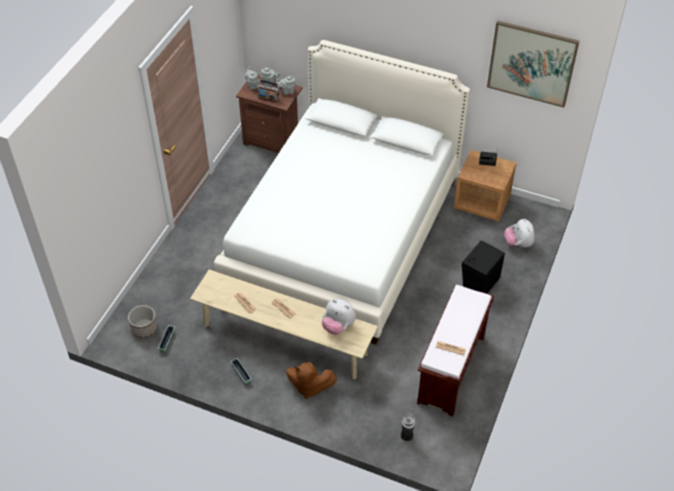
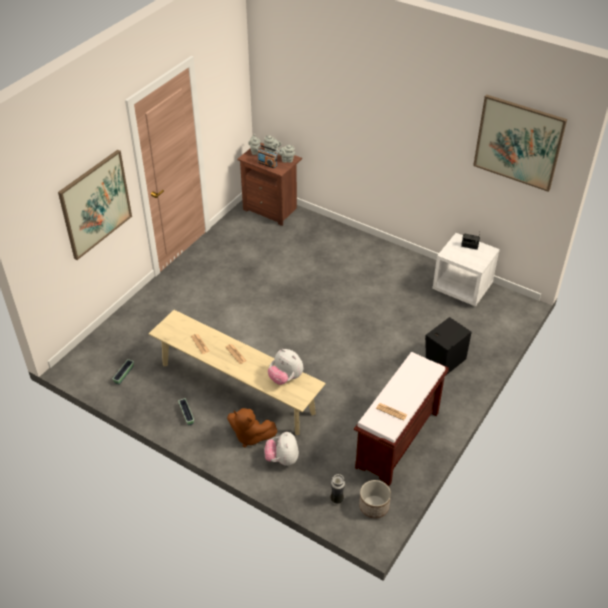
camera: 10 degrees right, 5 degrees down
planter [128,305,158,338] -> planter moved to [359,480,391,518]
white bed [214,40,470,345] -> none
brown nightstand [454,150,517,221] -> white nightstand [432,233,500,306]
plush toy [504,218,535,247] -> plush toy moved to [265,432,299,466]
none -> picture [58,150,132,260]

